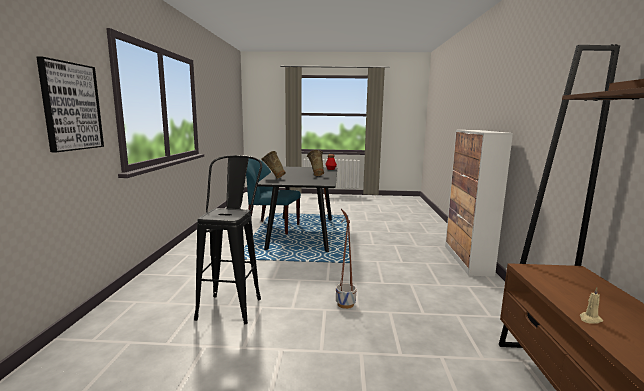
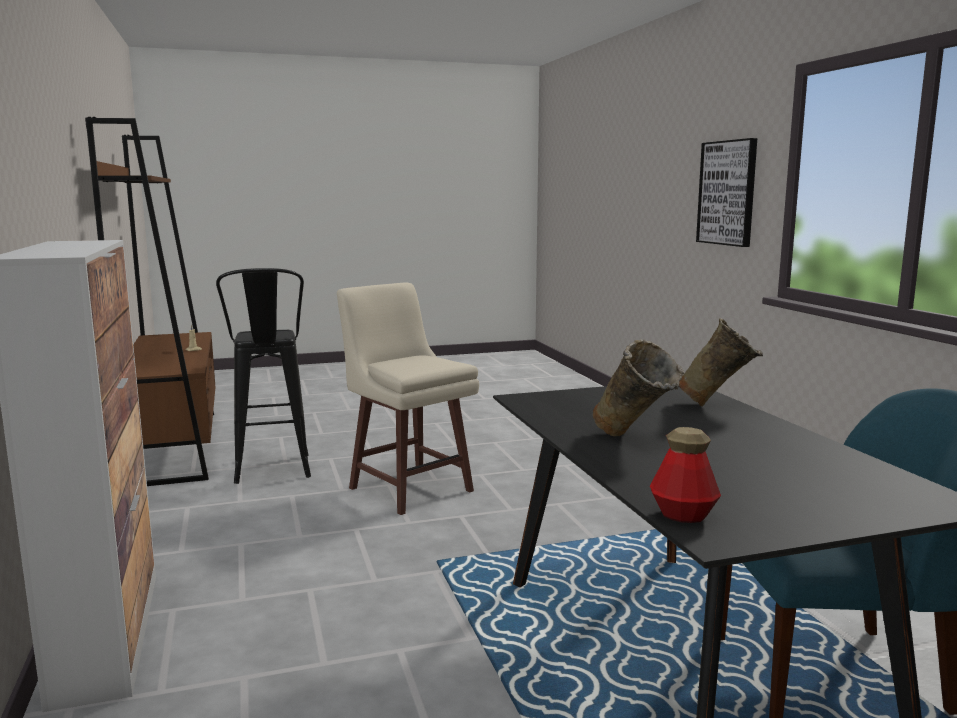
camera: 160 degrees right, 0 degrees up
black stool [194,155,262,324] -> black stool moved to [216,268,311,484]
planter [336,209,357,309] -> beige stool [337,282,479,515]

